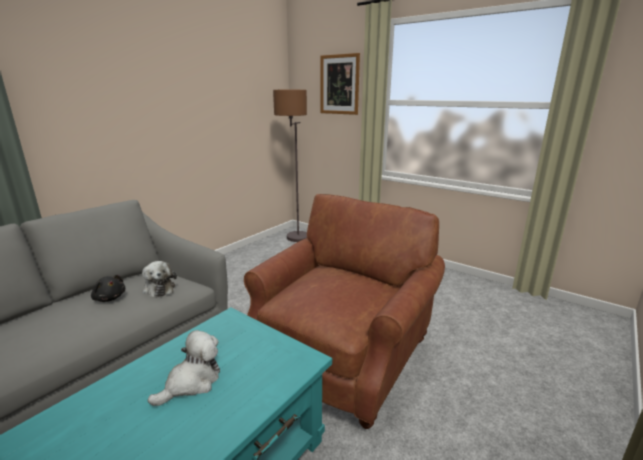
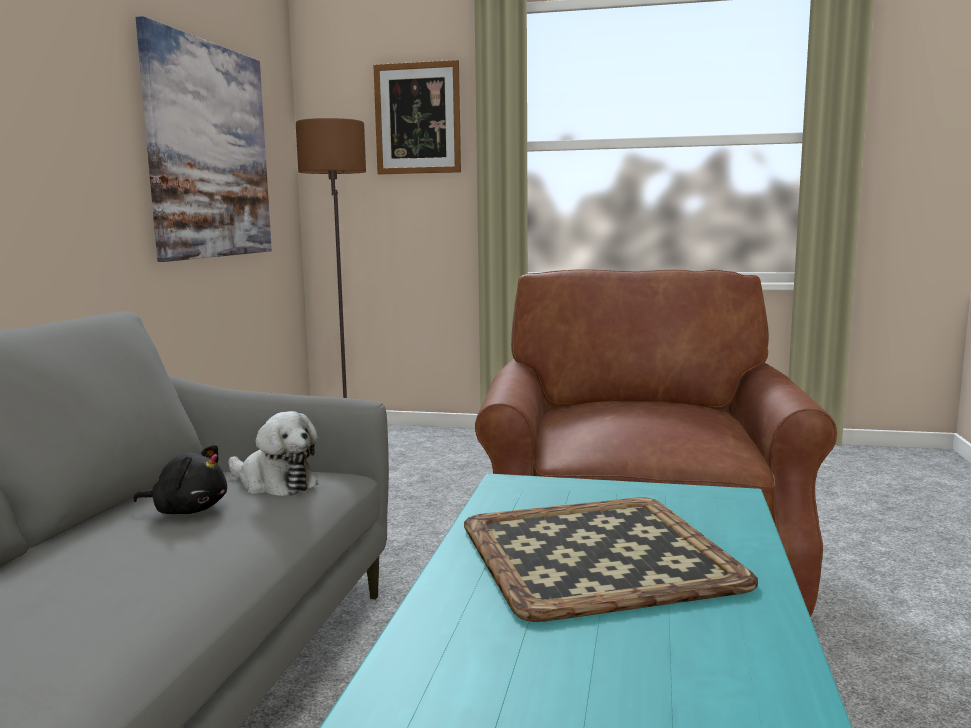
camera: 25 degrees left, 10 degrees down
plush toy [148,330,220,406] -> tray [464,497,758,622]
none -> picture [136,16,272,262]

